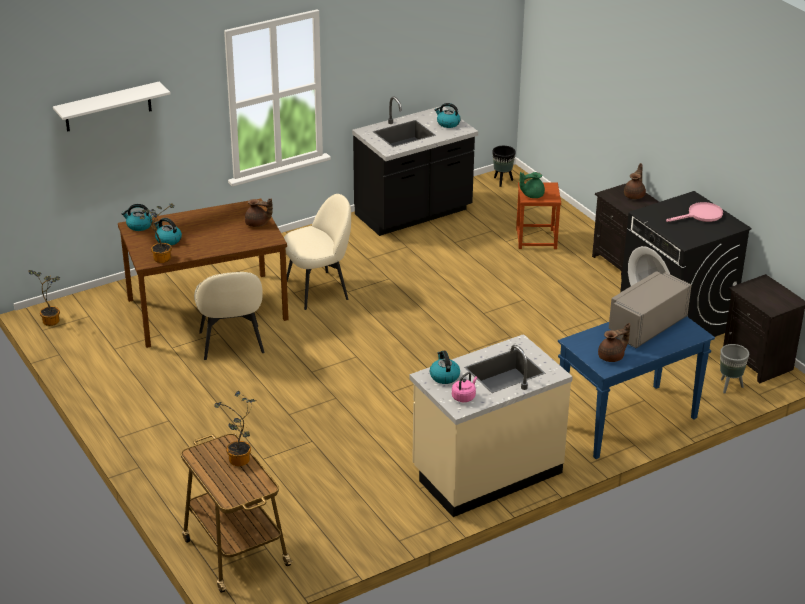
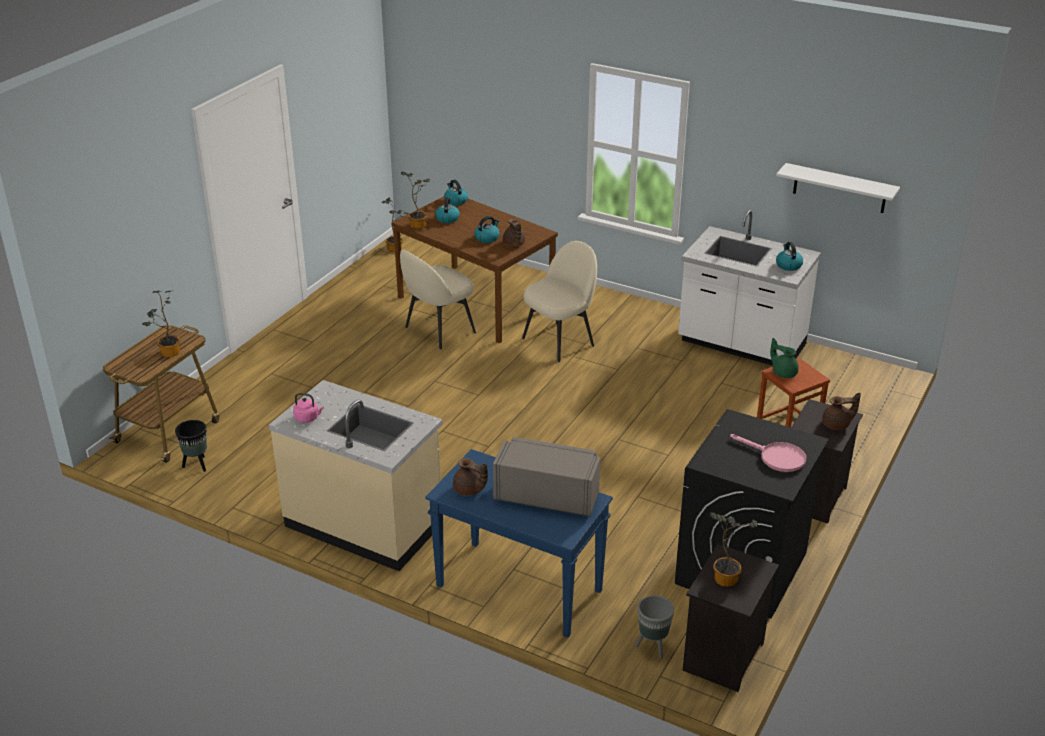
camera: 60 degrees right, 0 degrees up
white shelf [53,82,171,132] -> white shelf moved to [776,163,900,213]
beige chair [284,194,351,310] -> beige chair turned 75 degrees counterclockwise [522,241,597,362]
black counter [352,97,478,236] -> white counter [678,210,821,366]
kettle [430,351,460,384] -> kettle moved to [474,216,500,243]
black planter [492,146,516,187] -> black planter moved to [175,420,207,472]
none -> potted plant [709,512,758,587]

